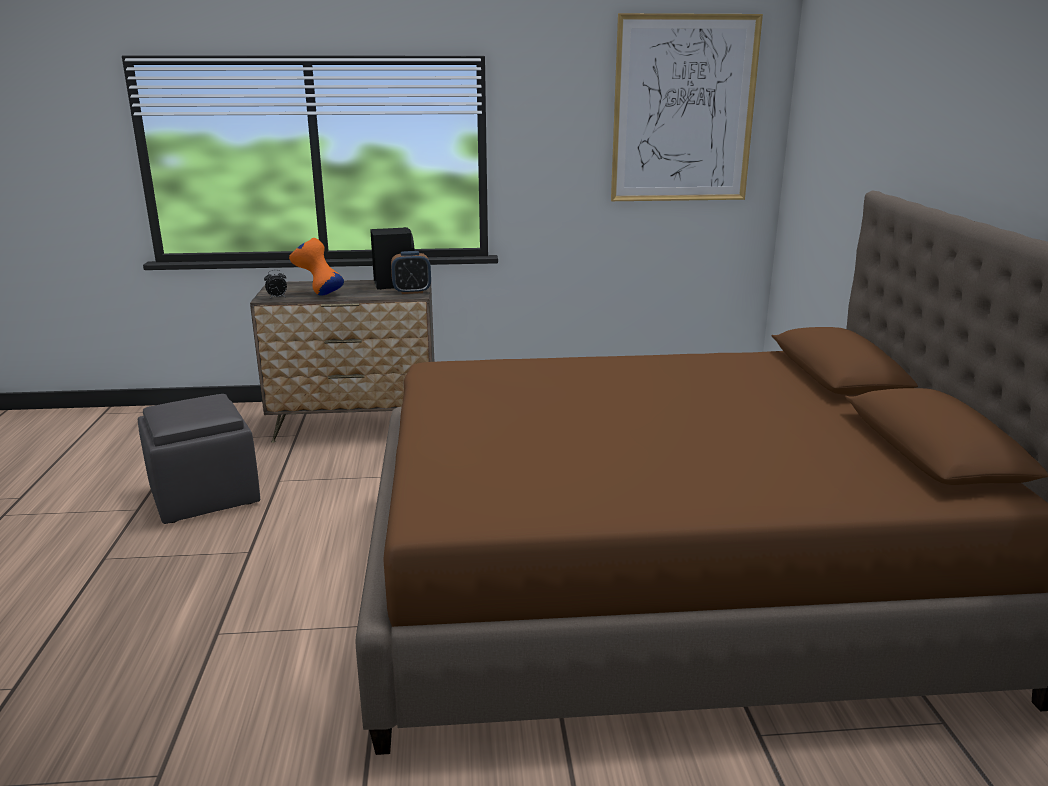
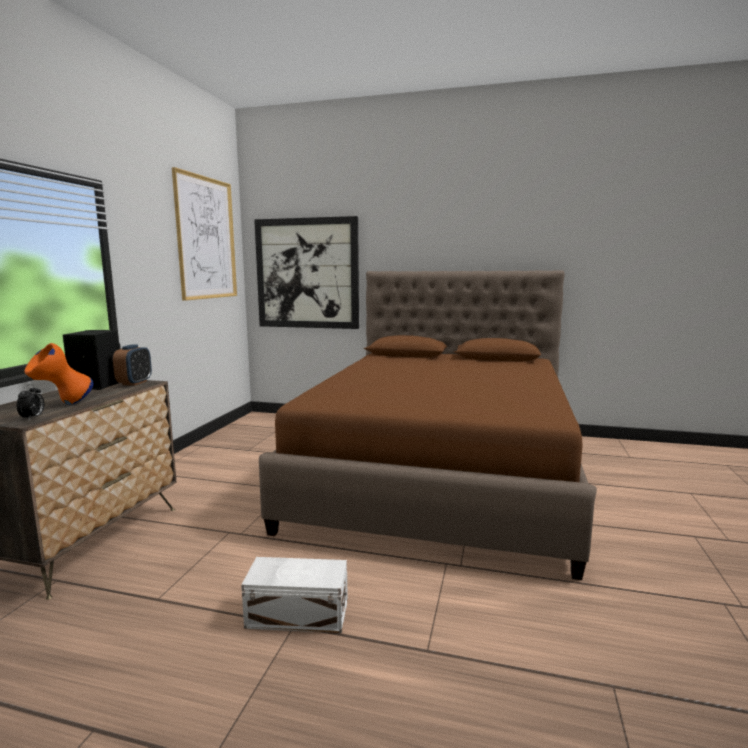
camera: 70 degrees left, 10 degrees down
grey ottoman [138,394,260,524] -> none
none -> white storage box [241,557,348,633]
none -> picture [254,216,359,329]

